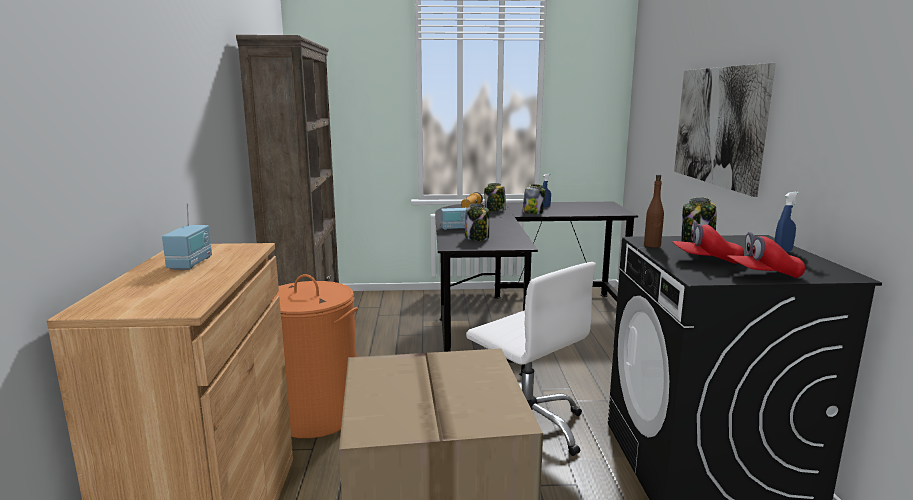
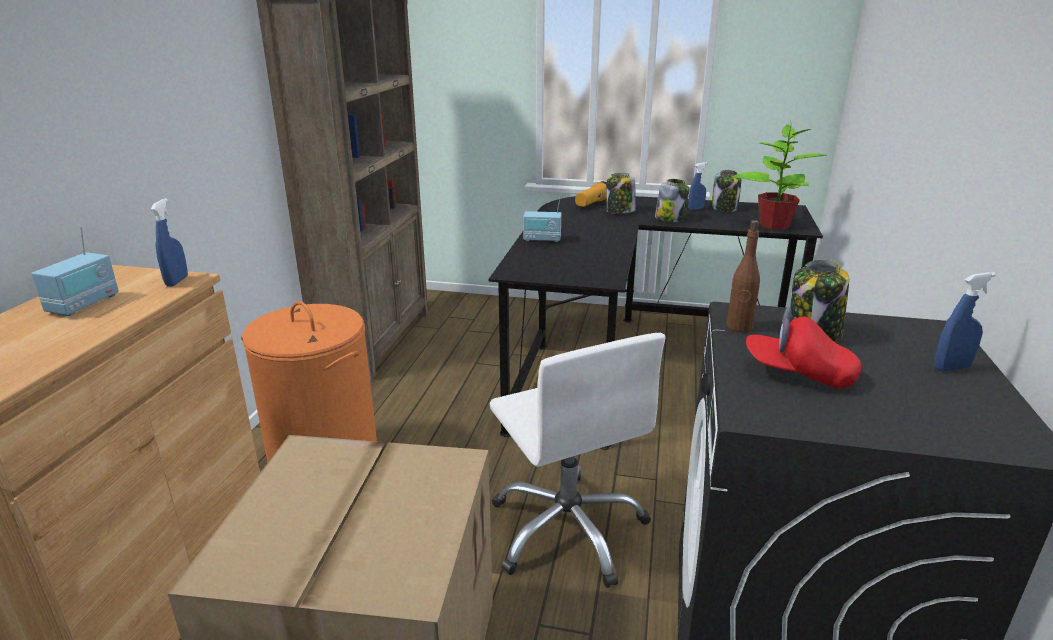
camera: 15 degrees right, 10 degrees up
jar [465,203,489,241] -> jar moved to [711,170,741,212]
picture [674,63,776,197] -> none
red cap [727,232,805,278] -> none
none -> blue spray bottle [151,199,188,287]
none -> potted plant [731,124,828,230]

